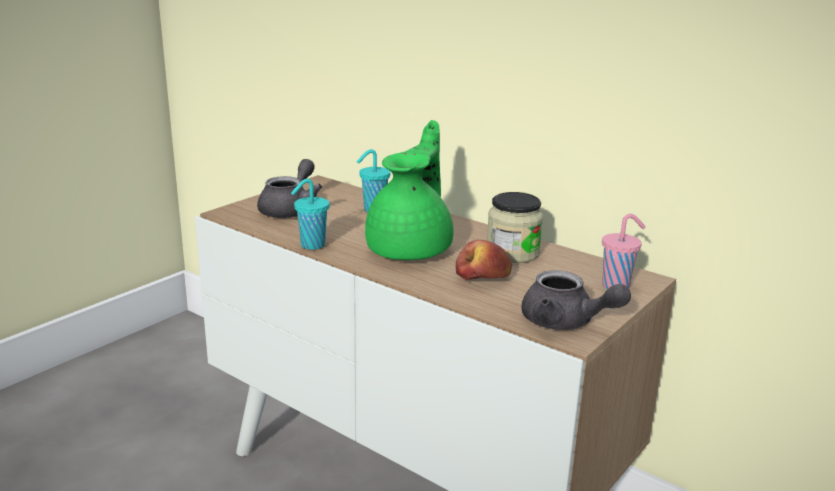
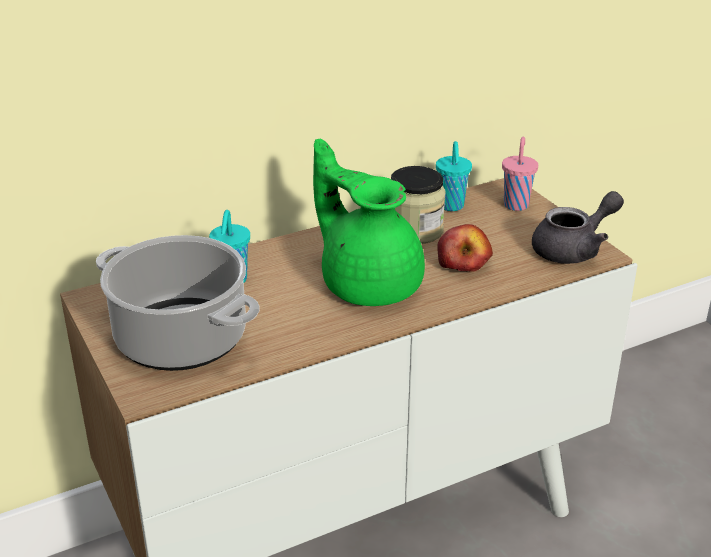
camera: 65 degrees left, 10 degrees up
grey teapot [257,159,322,218] -> cooking pot [96,235,260,371]
turquoise cup [291,179,330,250] -> turquoise cup moved to [436,141,472,211]

